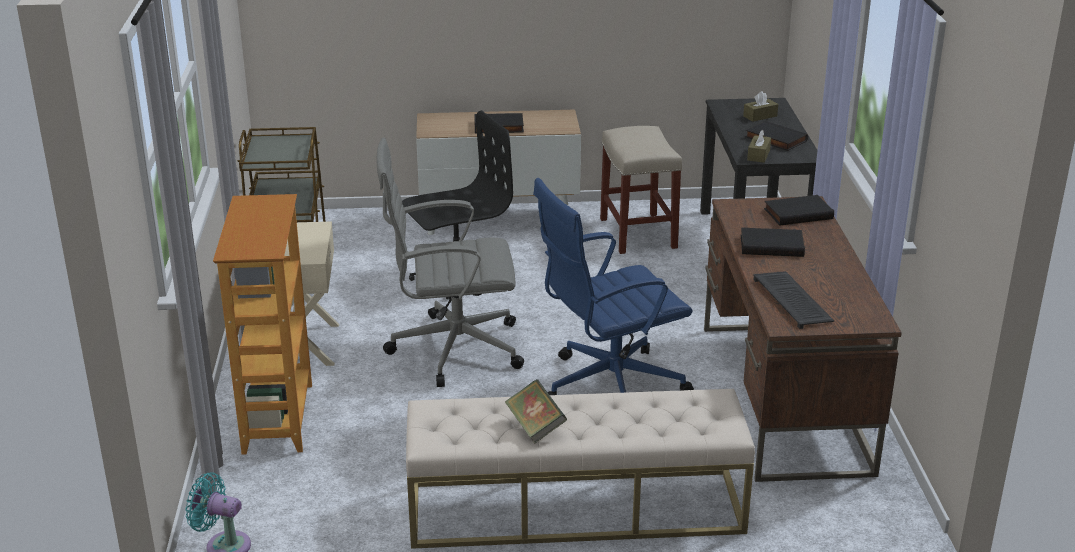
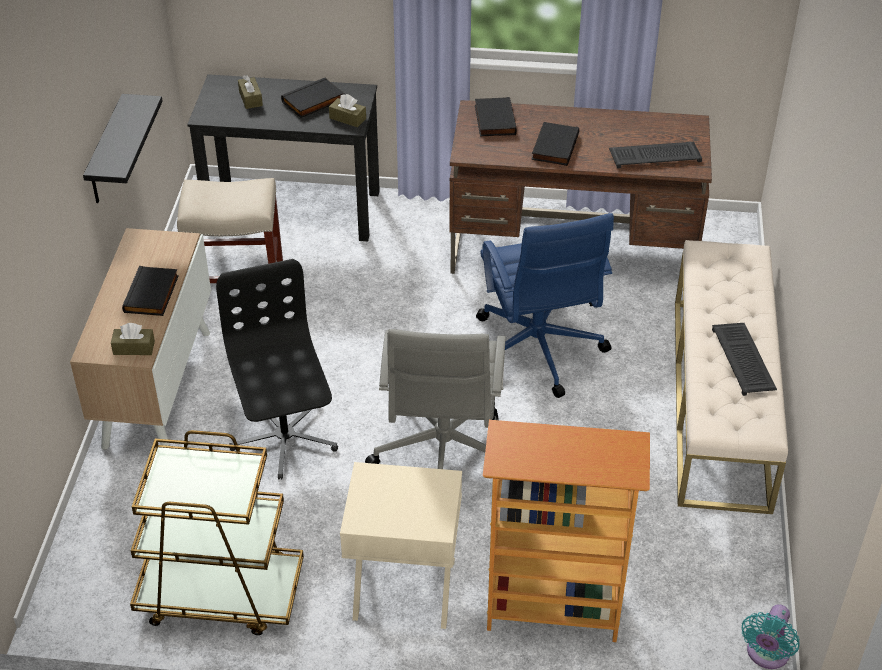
camera: 80 degrees left, 15 degrees up
book [505,379,567,444] -> keyboard [712,323,777,396]
none -> black shelf [83,94,163,203]
none -> brown tissue box [111,323,155,355]

